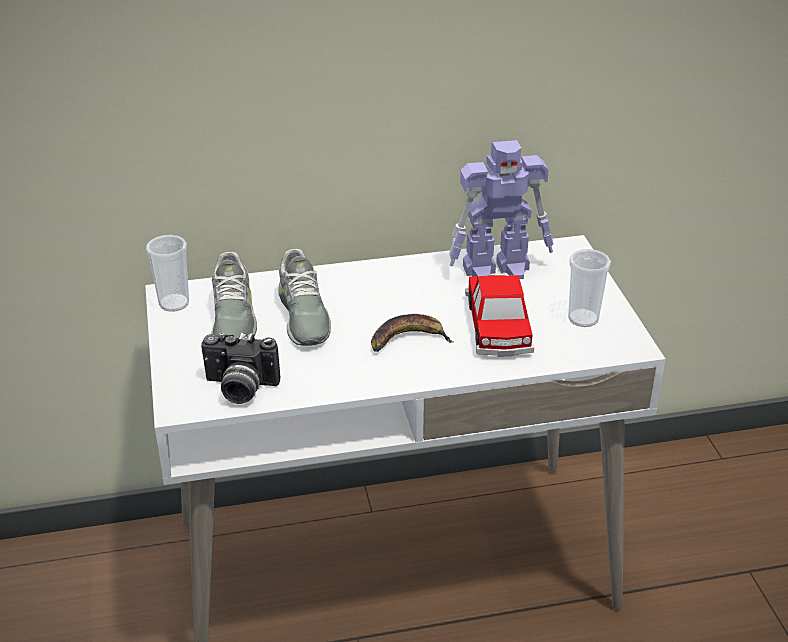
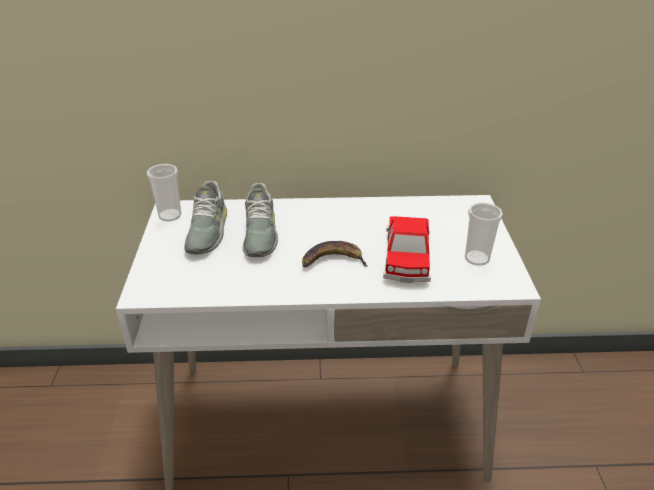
camera: 10 degrees right, 0 degrees up
camera [201,333,281,404] -> none
toy robot [449,140,553,279] -> none

